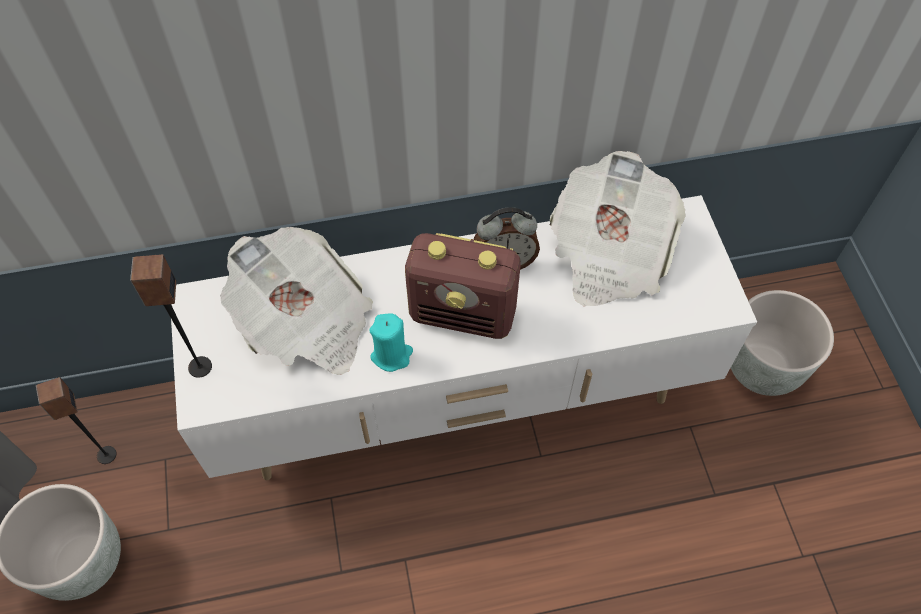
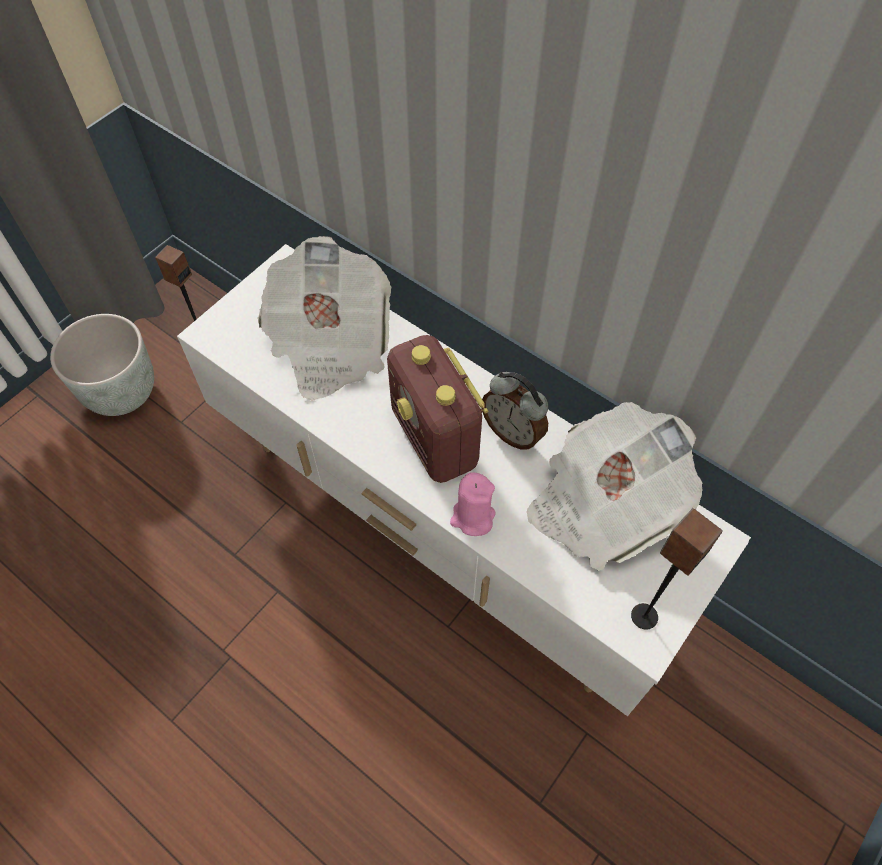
camera: 50 degrees right, 0 degrees up
speaker [130,254,212,378] -> speaker moved to [631,508,723,630]
turquoise candle [370,314,413,372] -> none
grey planter [731,290,834,396] -> none
none -> pink candle [450,472,496,536]

